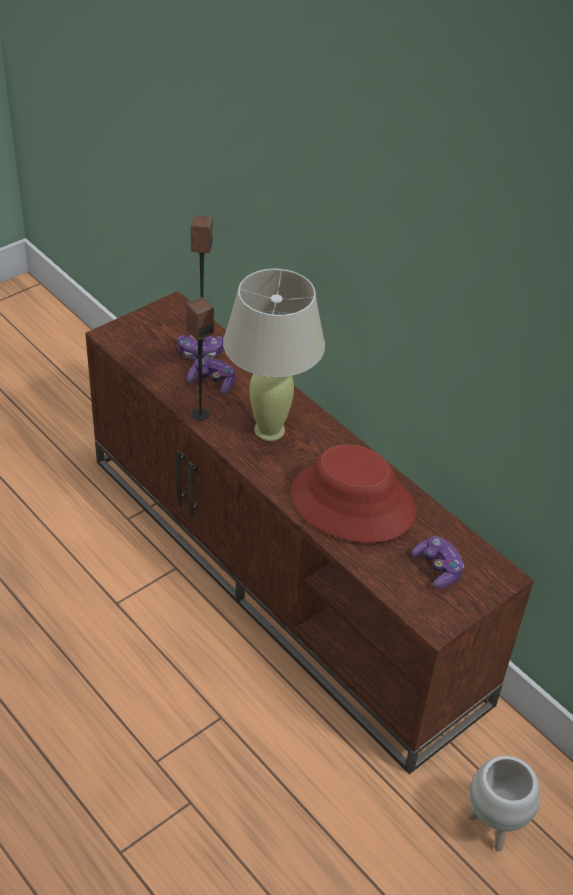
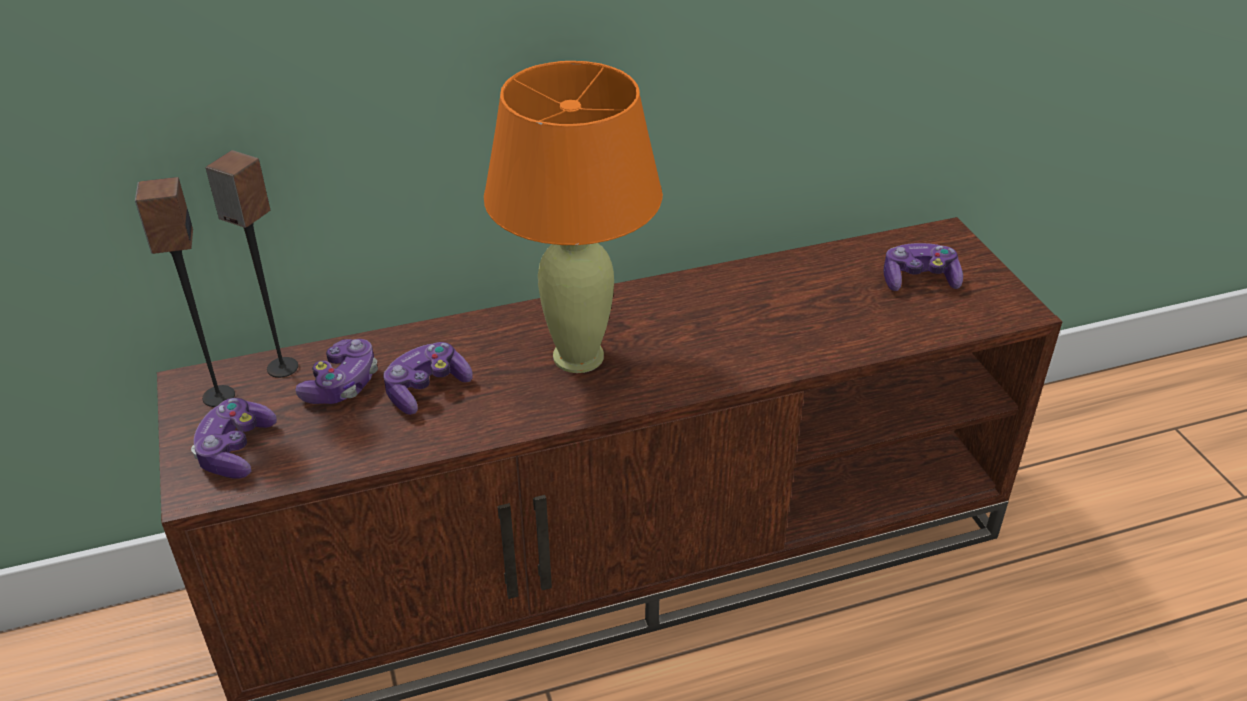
camera: 65 degrees left, 5 degrees down
speaker [186,297,214,421] -> speaker moved to [135,177,235,407]
beige table lamp [223,268,325,441] -> orange table lamp [484,61,663,373]
red hat [291,444,416,543] -> none
white planter [468,756,541,852] -> none
none -> game controller [191,398,277,479]

